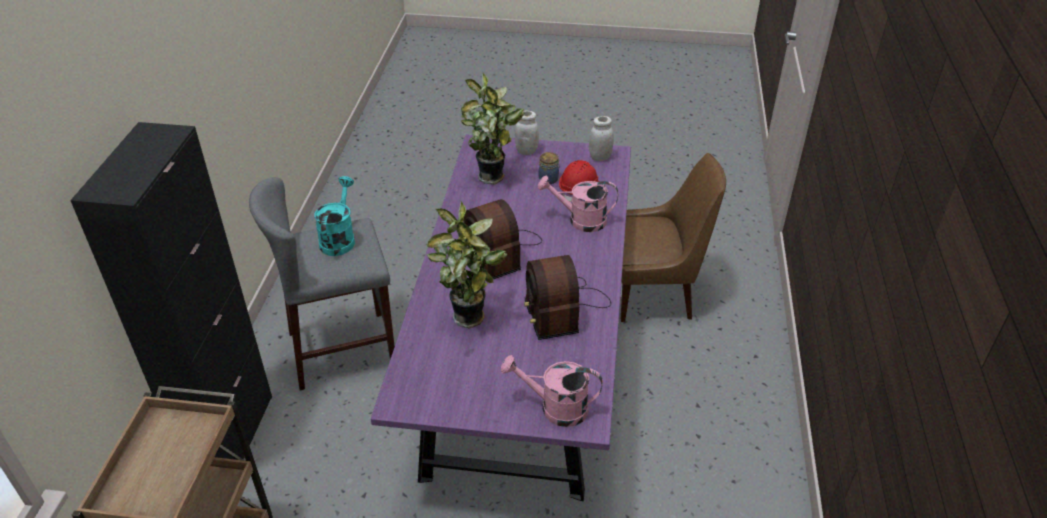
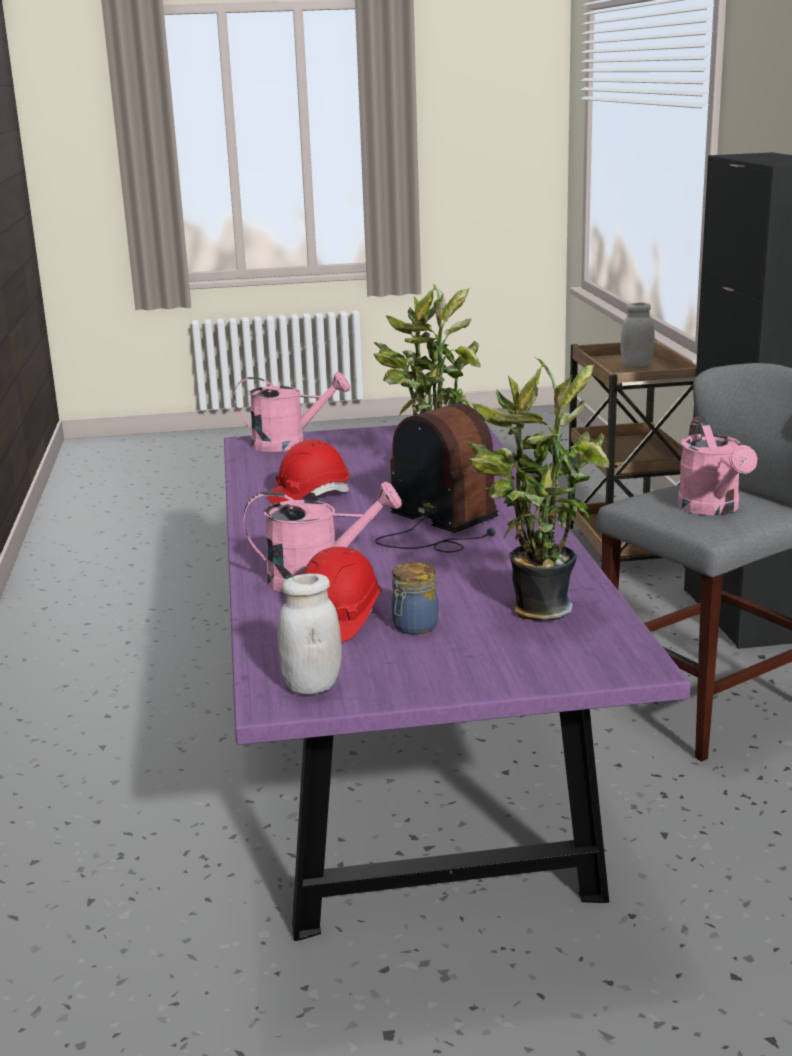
camera: 165 degrees right, 20 degrees down
turquoise watering can [314,176,355,256] -> pink watering can [677,417,758,516]
white jar [515,111,539,155] -> white jar moved to [620,303,655,367]
radio [524,255,611,340] -> red hard hat [268,440,350,504]
brown chair [621,153,726,322] -> none

